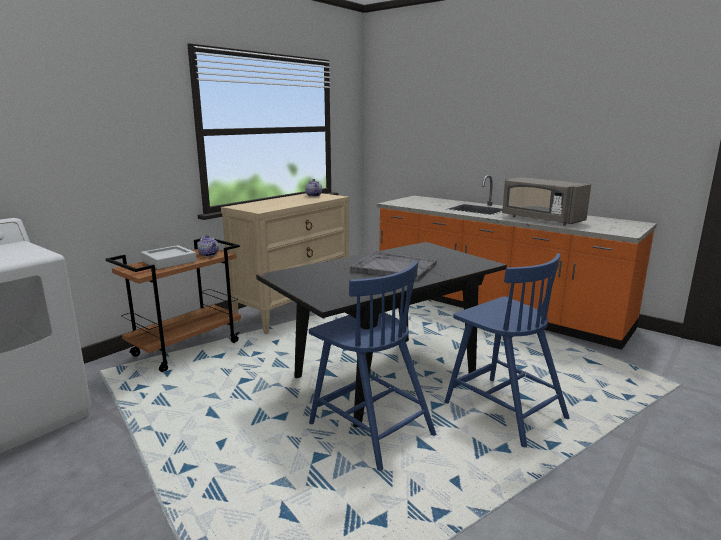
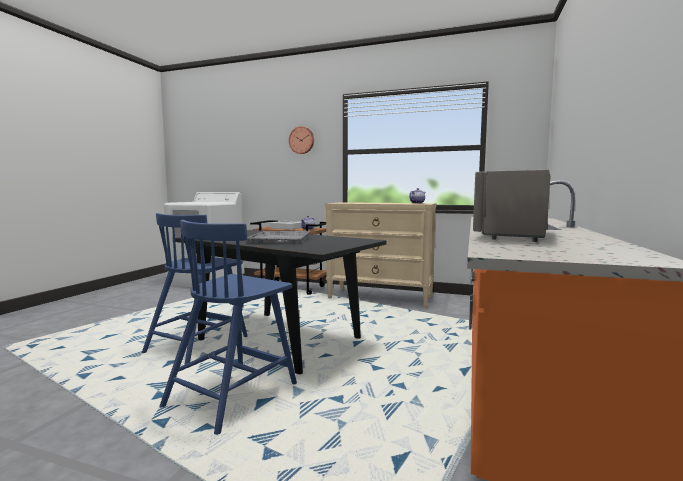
camera: 70 degrees right, 10 degrees down
none -> wall clock [289,126,314,154]

